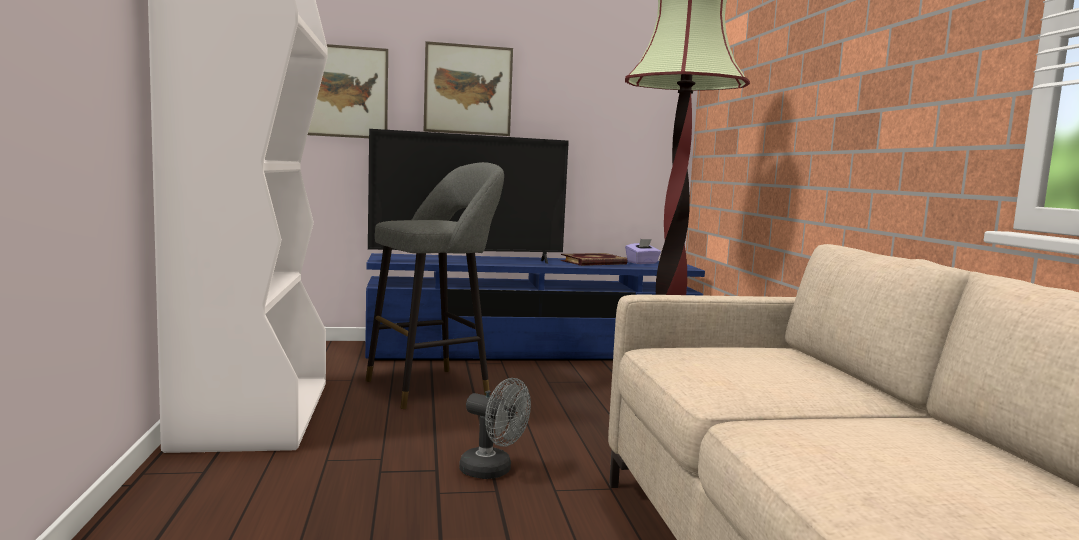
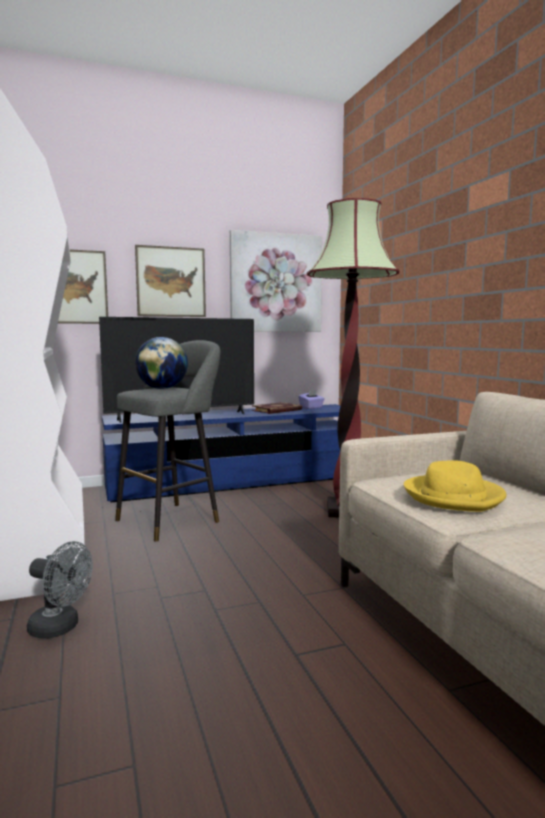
camera: 10 degrees left, 0 degrees up
grey fan [459,378,531,479] -> grey fan moved to [27,541,93,638]
none -> globe [135,337,188,389]
none -> picture [230,230,322,332]
none -> yellow hat [404,460,506,512]

